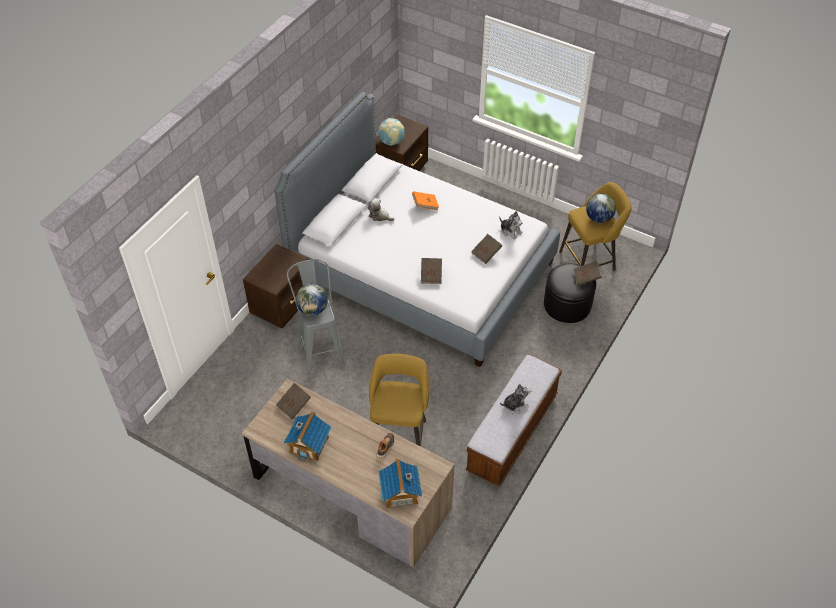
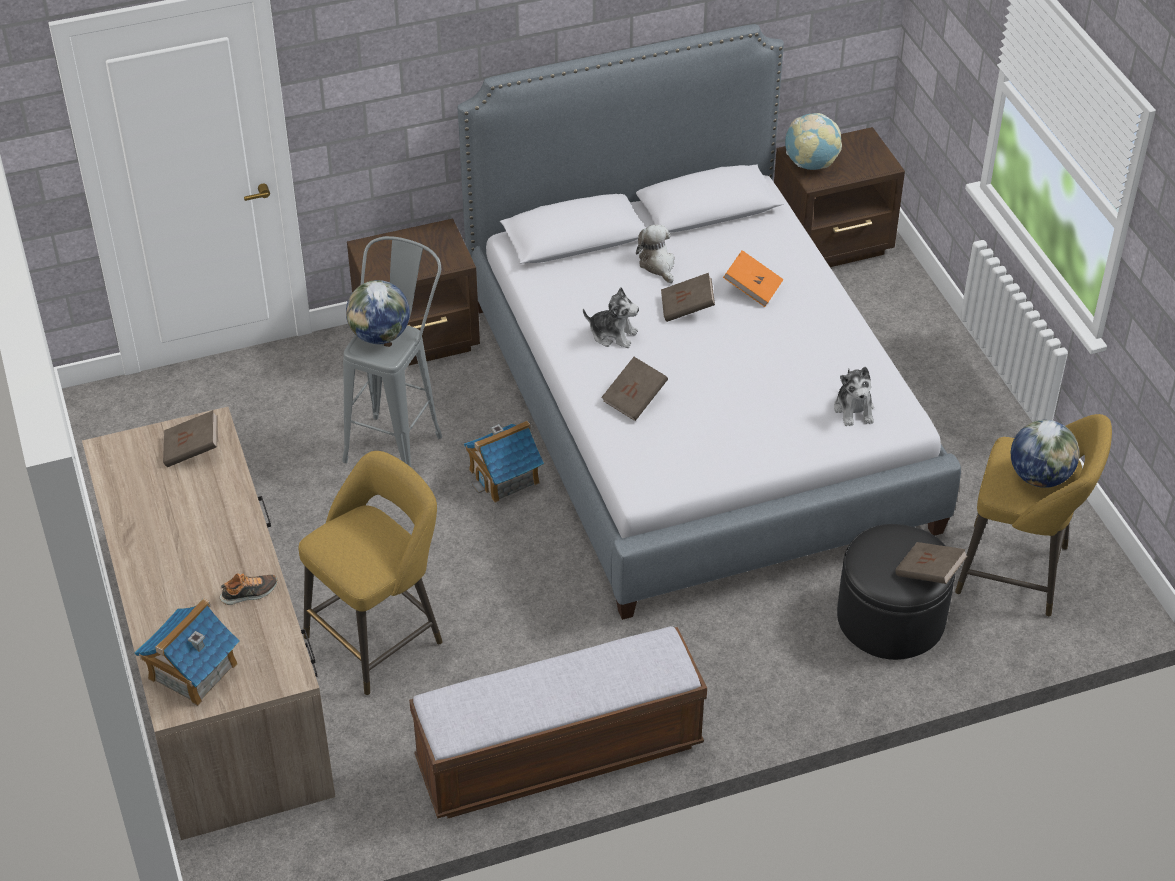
camera: 40 degrees right, 5 degrees down
toy house [284,411,331,462] -> toy house moved to [464,420,544,503]
brown book [471,234,502,264] -> brown book moved to [661,273,715,322]
plush toy [500,384,531,414] -> plush toy moved to [583,287,639,348]

